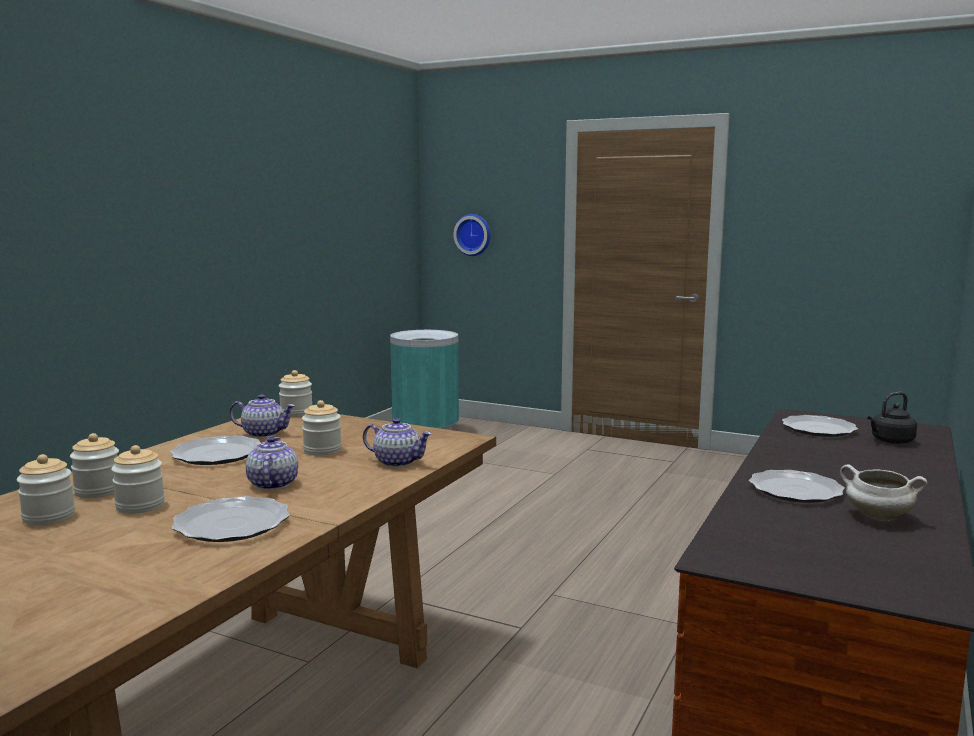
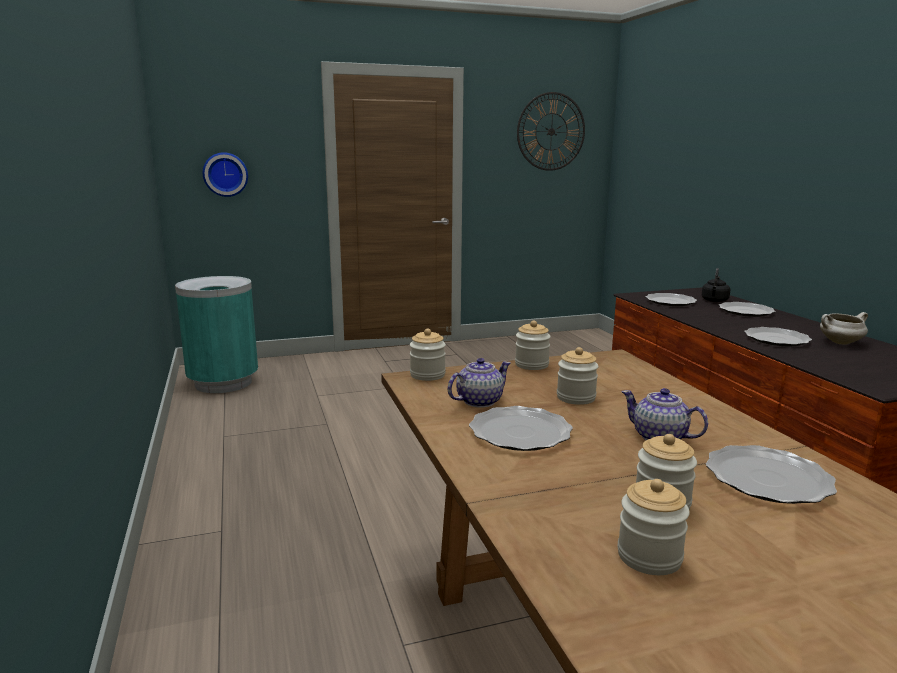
camera: 45 degrees left, 5 degrees up
jar [70,433,119,498] -> jar moved to [515,320,551,370]
teapot [363,418,432,468] -> none
none -> wall clock [517,92,585,171]
none -> plate [719,302,775,317]

